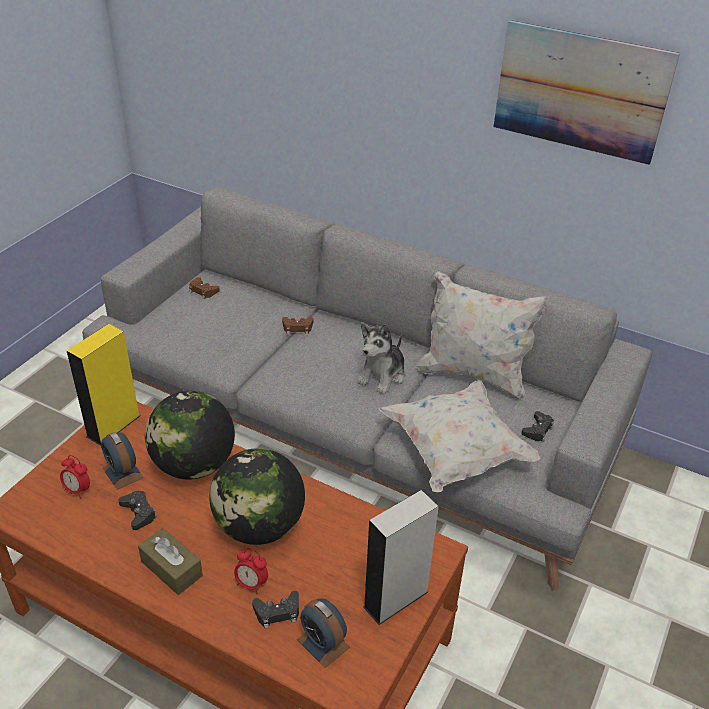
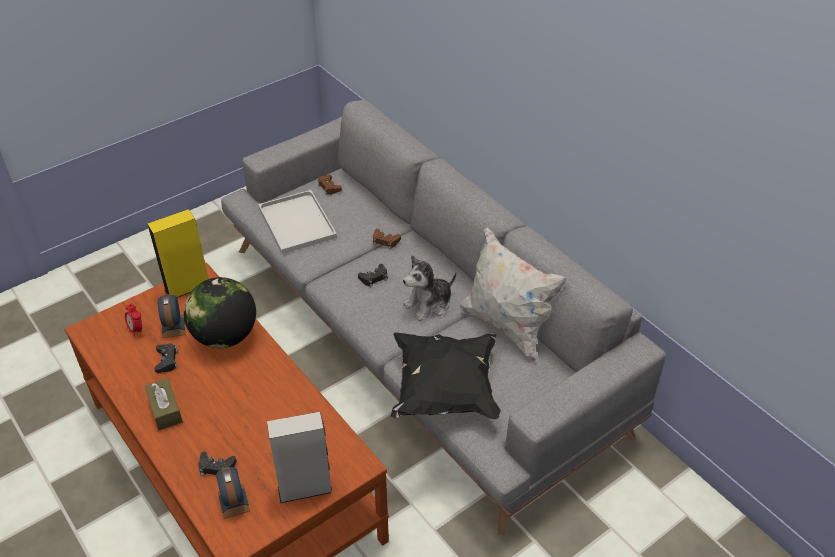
camera: 25 degrees right, 5 degrees up
globe [209,448,305,545] -> none
alarm clock [234,548,268,595] -> none
white pillow [379,380,540,492] -> black pillow [391,333,501,419]
picture [494,20,680,165] -> none
black game controller [521,411,554,442] -> black game controller moved to [358,264,387,287]
none -> white tray [258,190,337,254]

